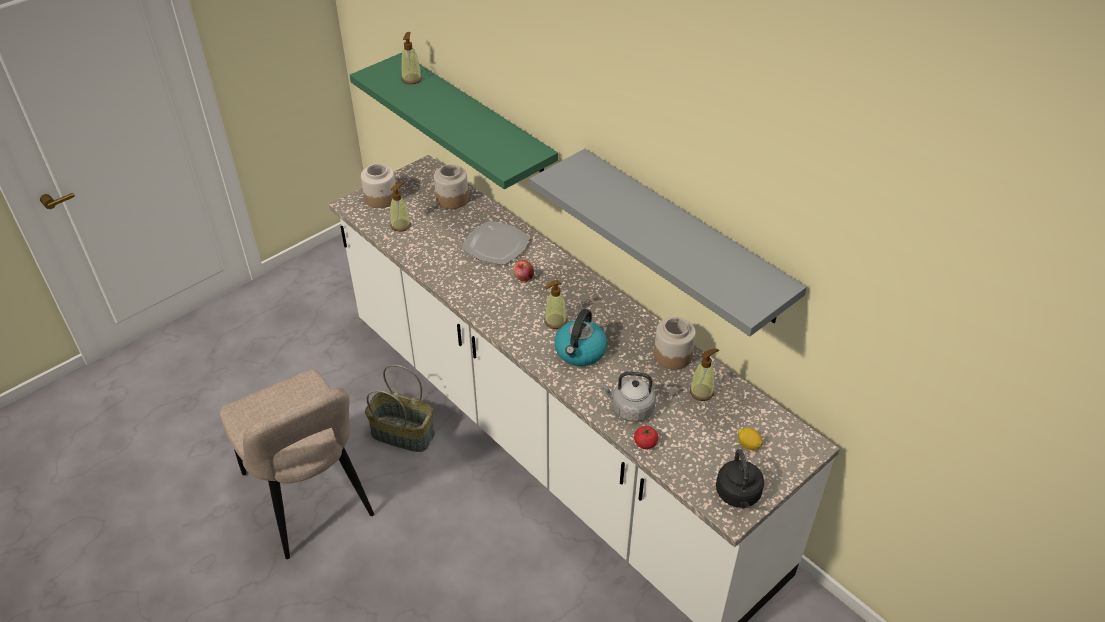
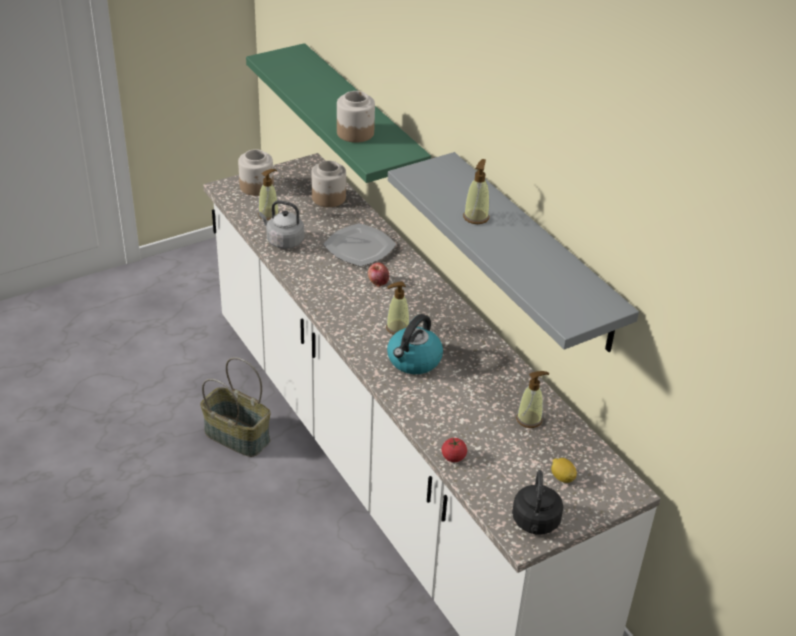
camera: 10 degrees right, 5 degrees down
beige chair [220,369,374,559] -> none
soap dispenser [401,32,422,84] -> soap dispenser moved to [463,159,490,224]
grey kettle [601,371,656,422] -> grey kettle moved to [259,200,305,249]
jar [654,317,696,370] -> jar moved to [337,91,375,143]

